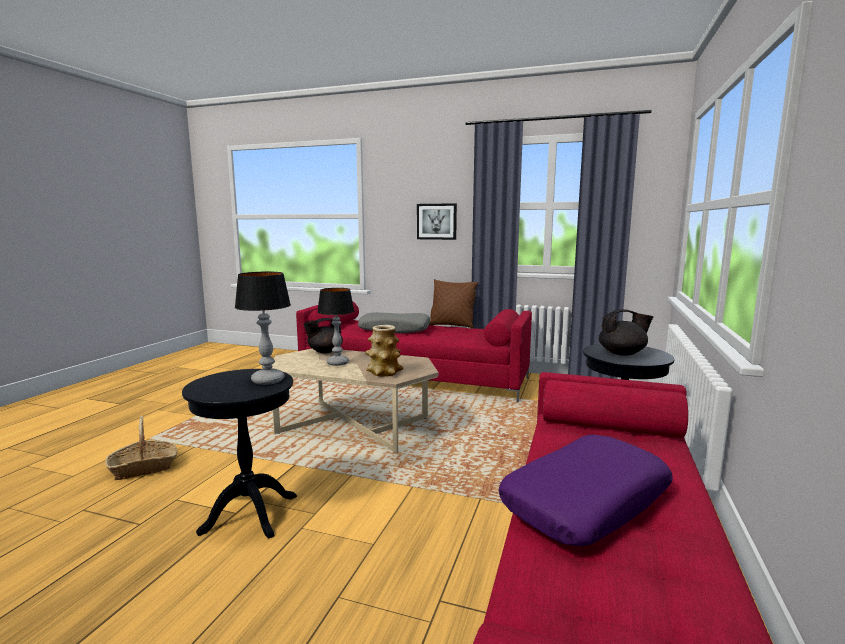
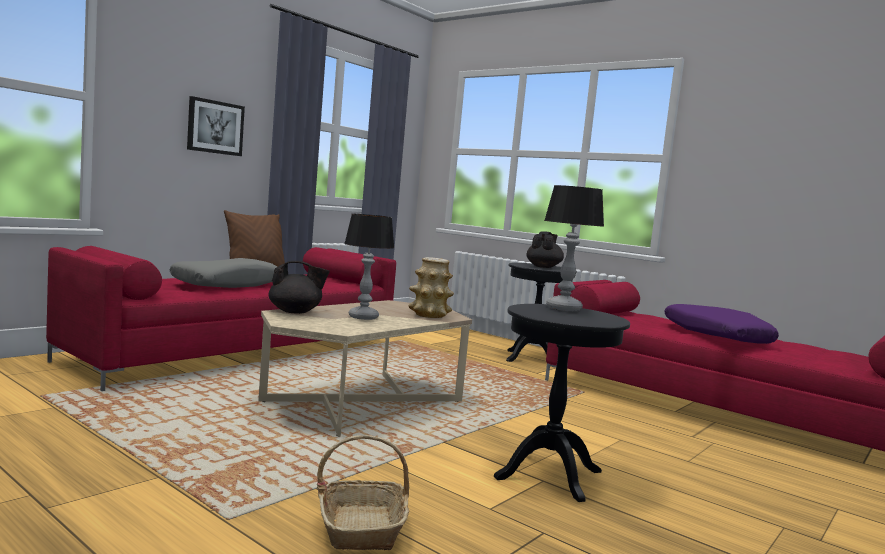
camera: 70 degrees left, 5 degrees down
black teapot [304,318,343,353] -> black teapot turned 90 degrees counterclockwise [268,261,330,314]

